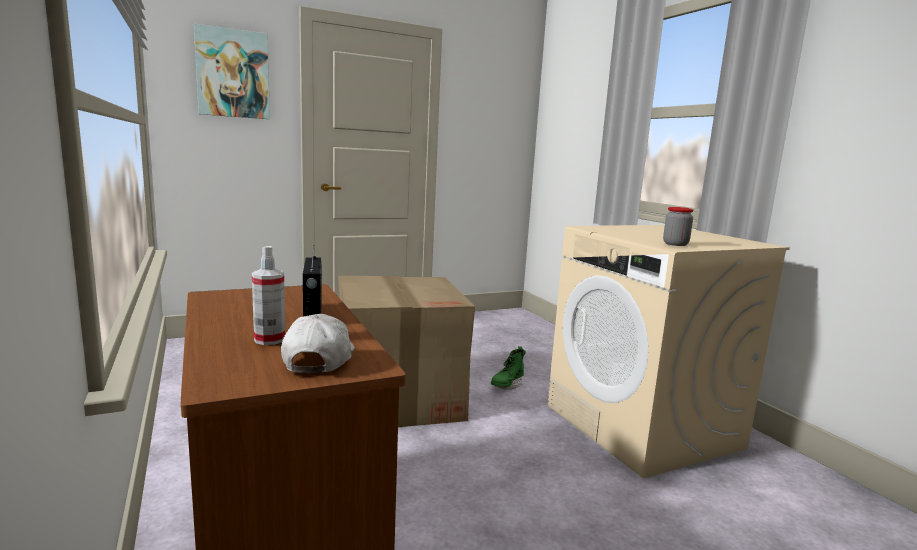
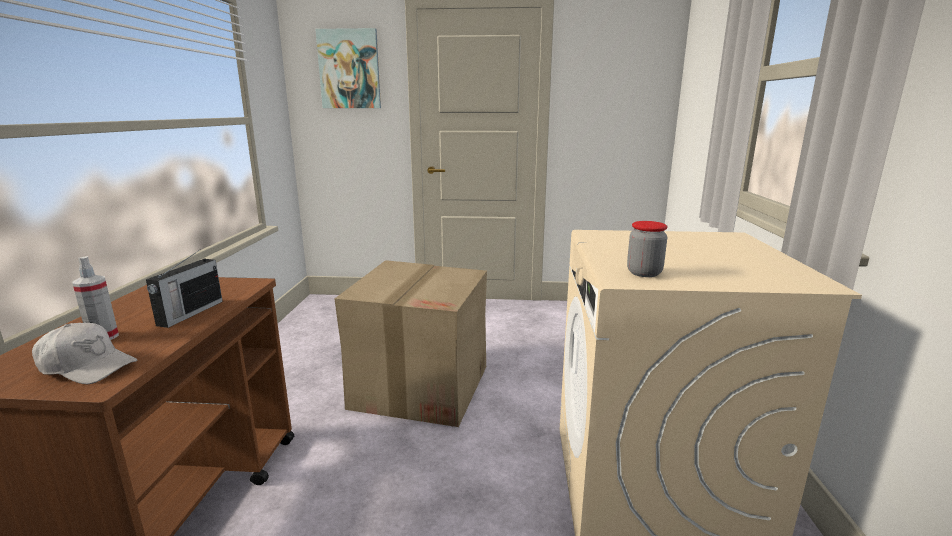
camera: 30 degrees right, 5 degrees up
white cap [281,314,355,373] -> white cap turned 75 degrees clockwise [32,323,137,384]
green boot [491,346,526,390] -> none

